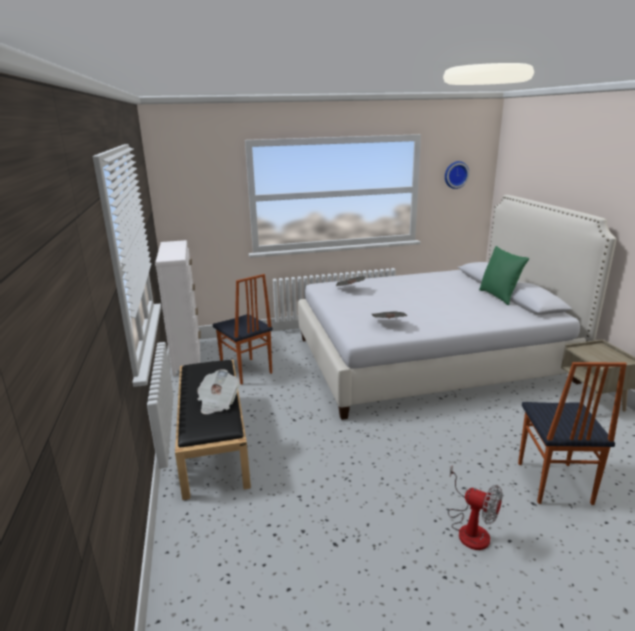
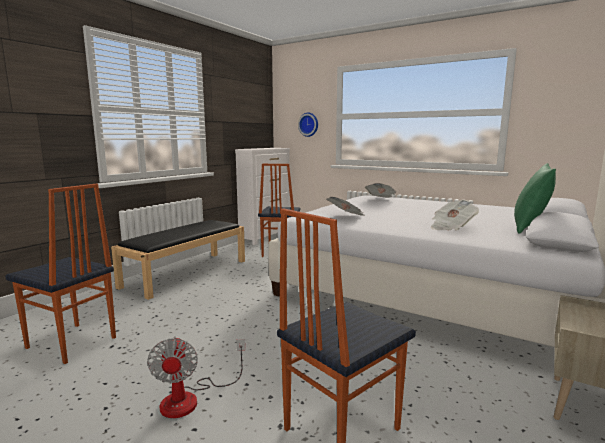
camera: 45 degrees right, 10 degrees down
newspaper [197,369,240,414] -> newspaper moved to [431,200,479,230]
wall clock [445,161,469,189] -> wall clock moved to [298,113,318,137]
none -> chair [5,184,116,364]

